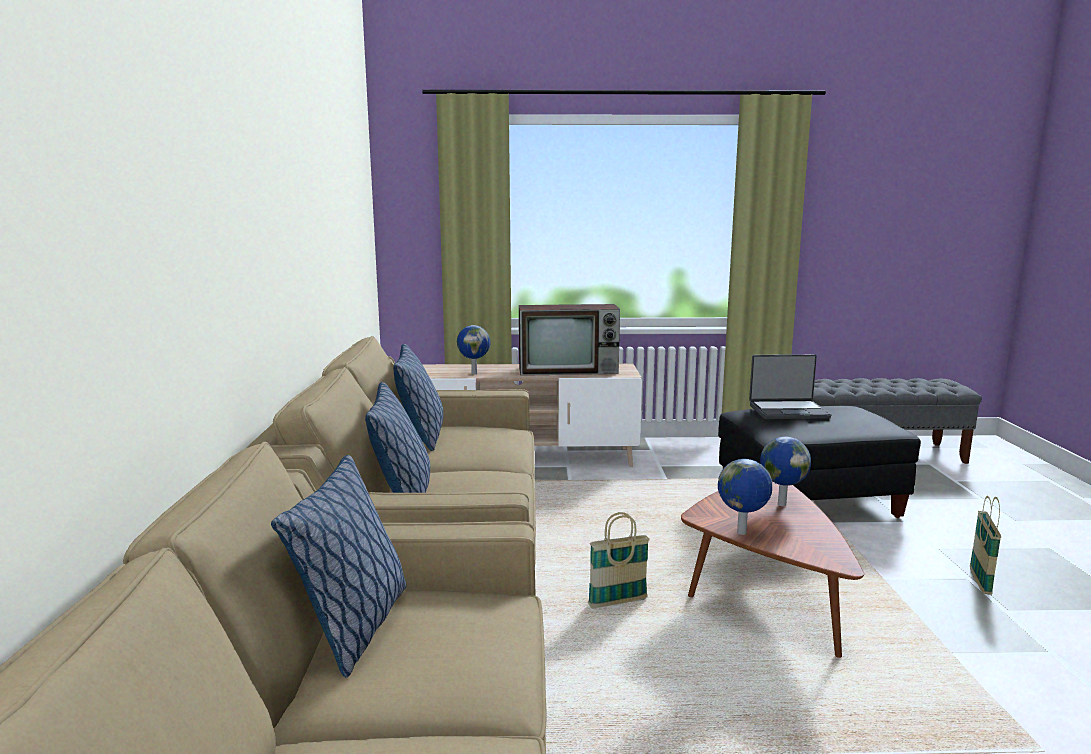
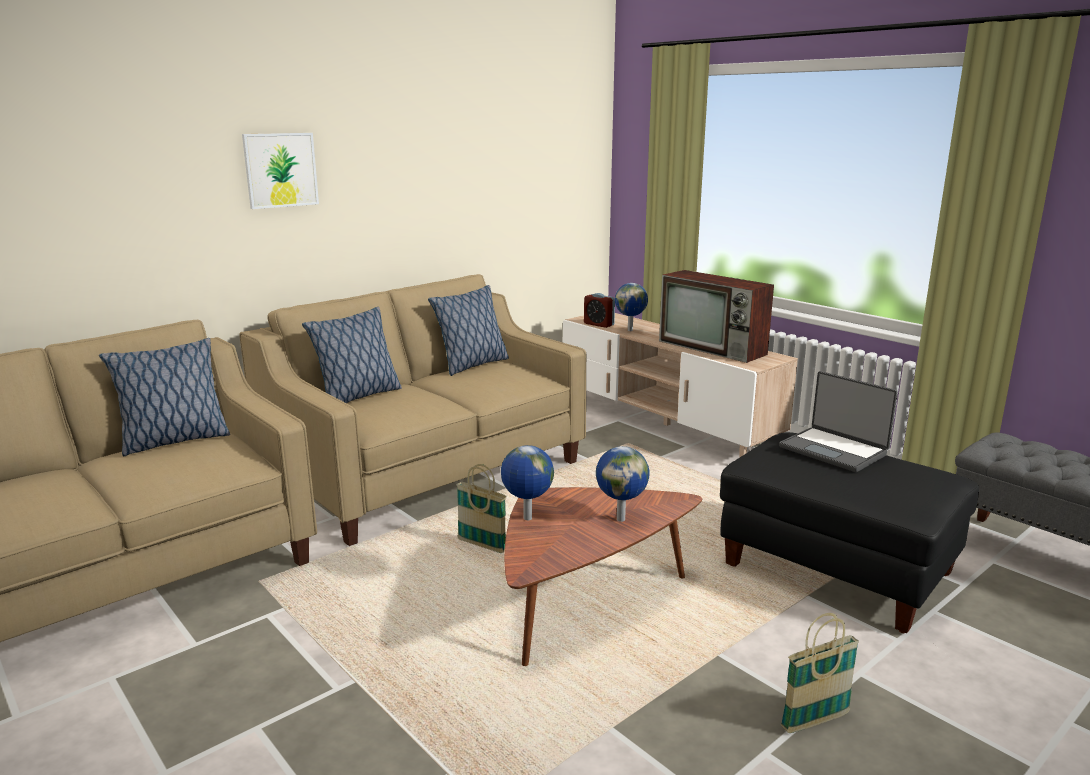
camera: 50 degrees right, 5 degrees up
none -> picture [242,133,319,209]
none -> alarm clock [584,293,615,328]

